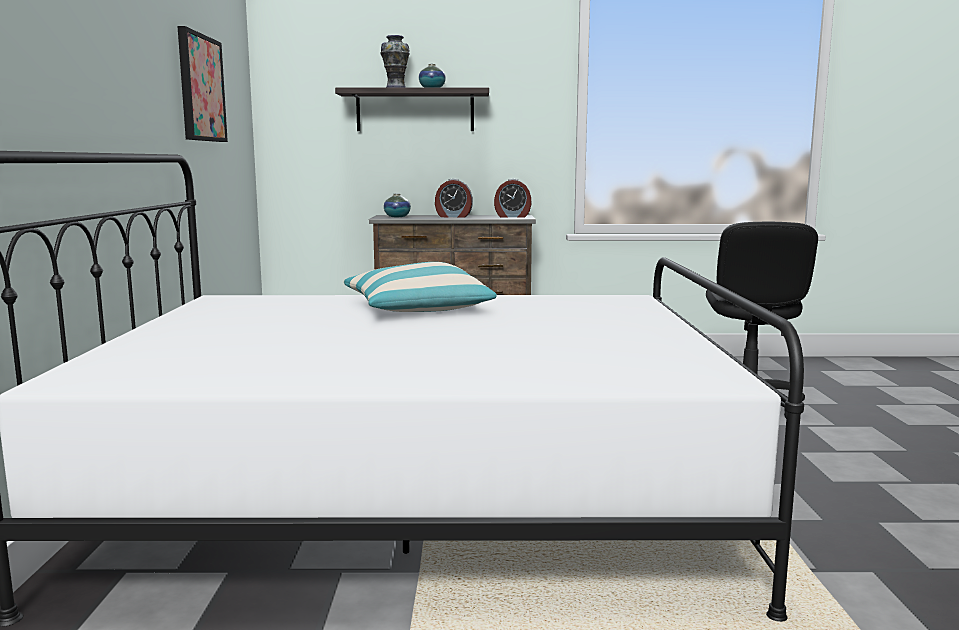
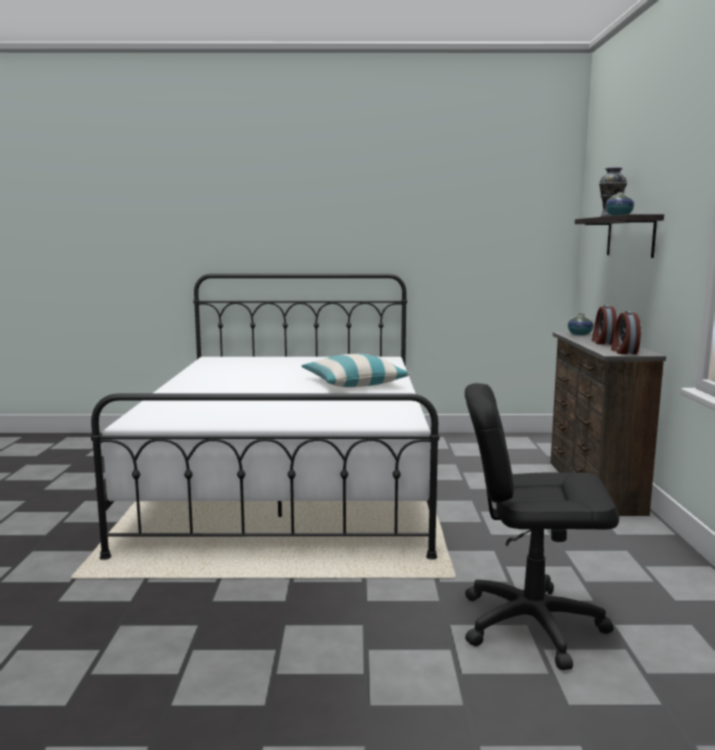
camera: 90 degrees right, 0 degrees up
picture [178,26,228,142] -> none

